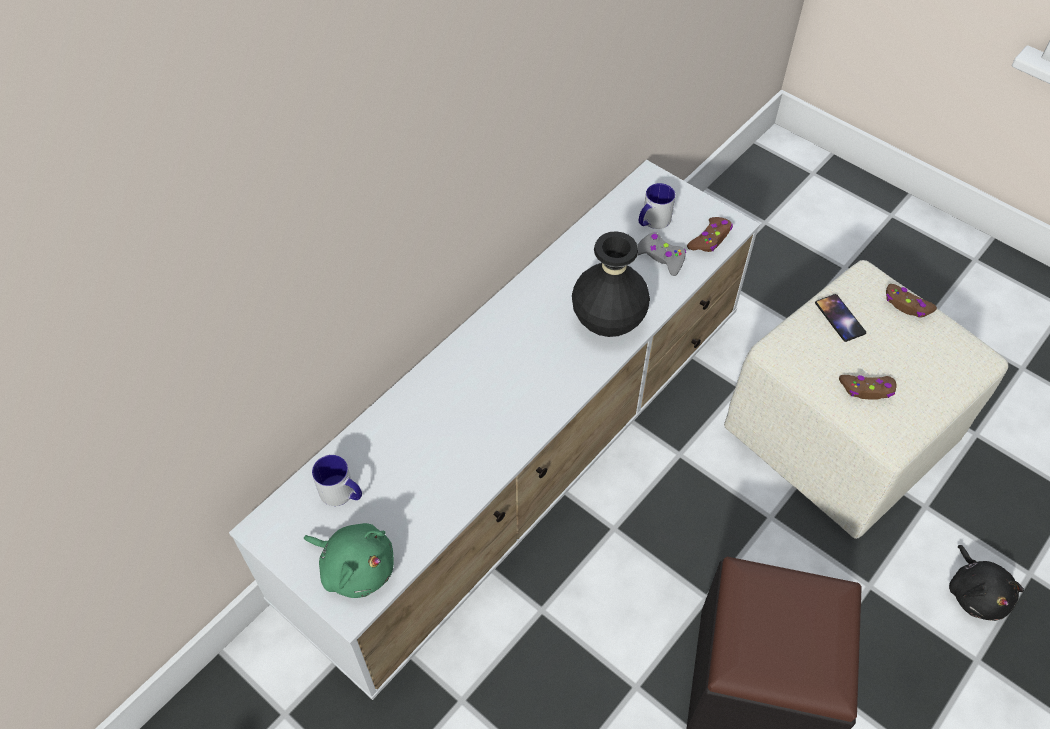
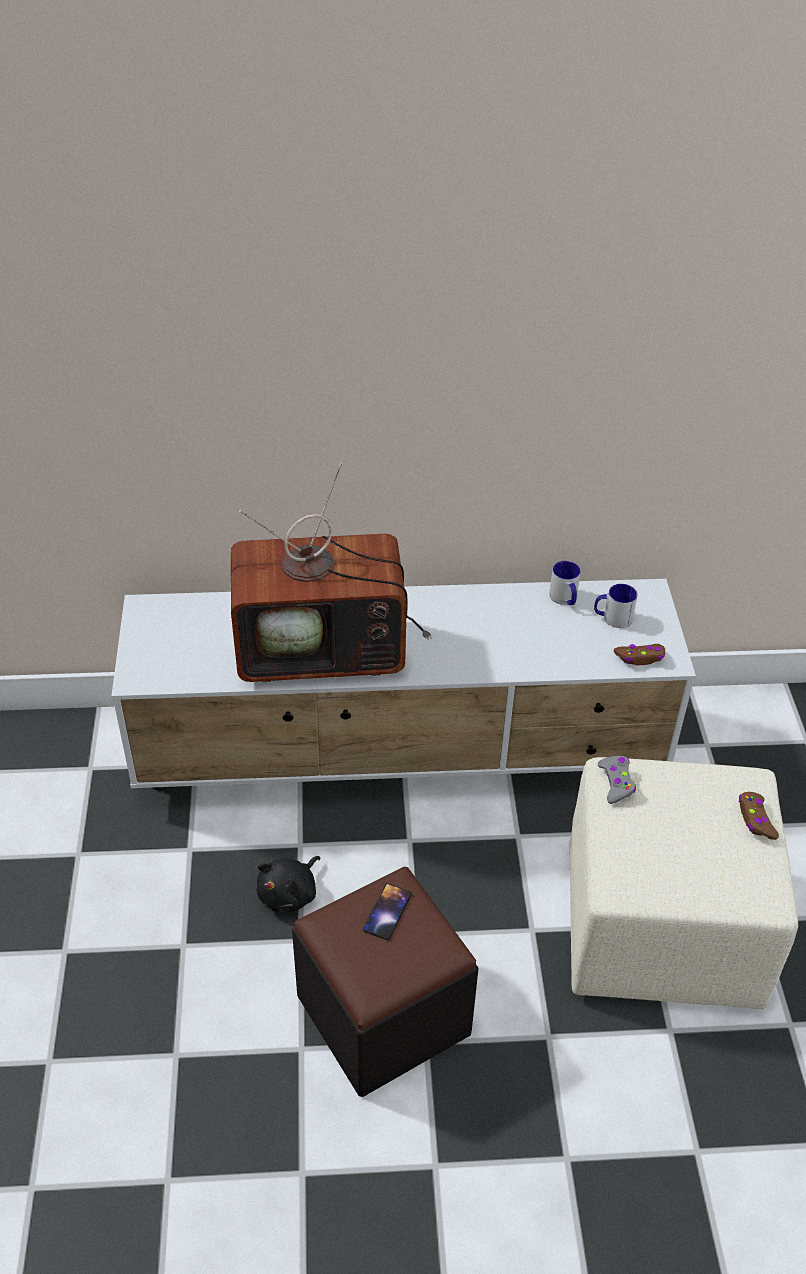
camera: 45 degrees right, 10 degrees down
green plush toy [304,523,394,598] -> none
mug [312,455,362,506] -> mug moved to [549,561,581,605]
black vase [572,231,650,337] -> none
grey game controller [637,232,686,276] -> grey game controller moved to [598,756,636,804]
phone [815,294,866,342] -> phone moved to [363,883,412,940]
brown game controller [839,375,897,399] -> none
black plush toy [949,545,1024,621] -> black plush toy moved to [256,856,320,912]
none -> television [231,463,432,682]

